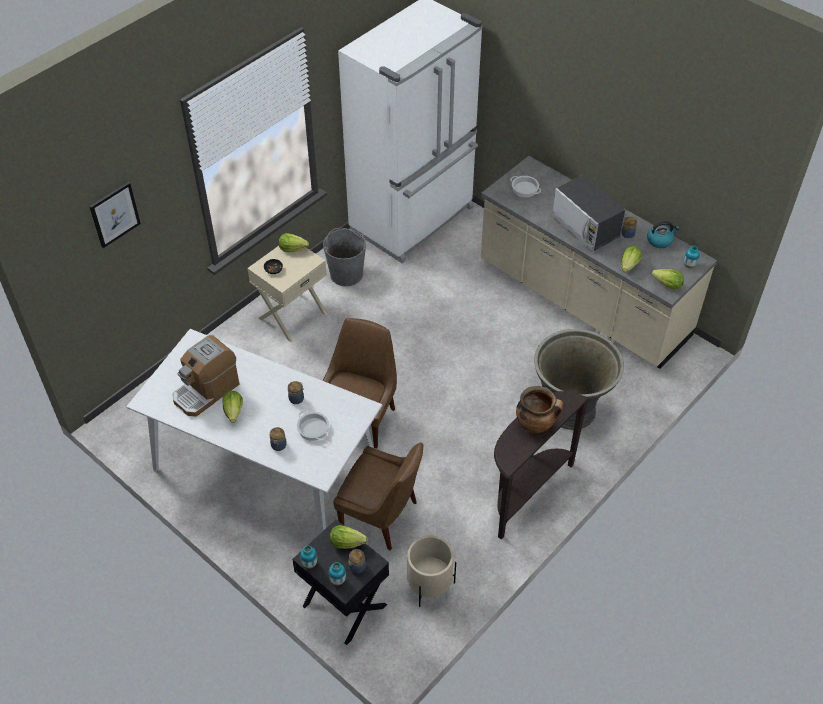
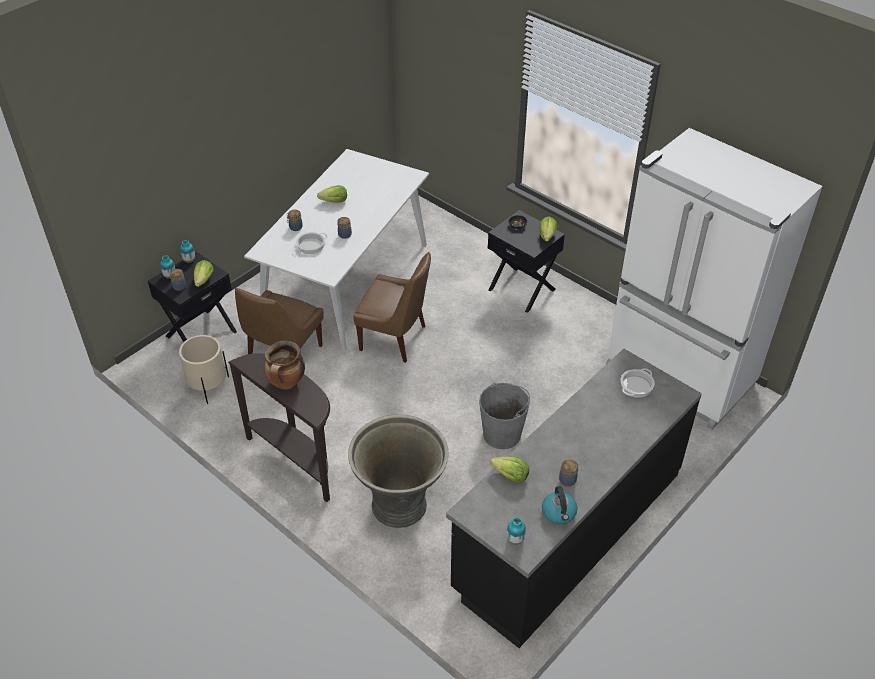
camera: 90 degrees right, 5 degrees down
picture [89,182,141,248] -> none
coffee machine [173,335,239,417] -> none
beige nightstand [247,246,327,342] -> black nightstand [488,210,565,313]
grey bucket [323,228,366,286] -> grey bucket moved to [479,383,530,449]
beige counter [481,156,717,369] -> black counter [446,349,702,648]
microwave [552,175,625,252] -> none
lettuce [651,269,684,289] -> none

